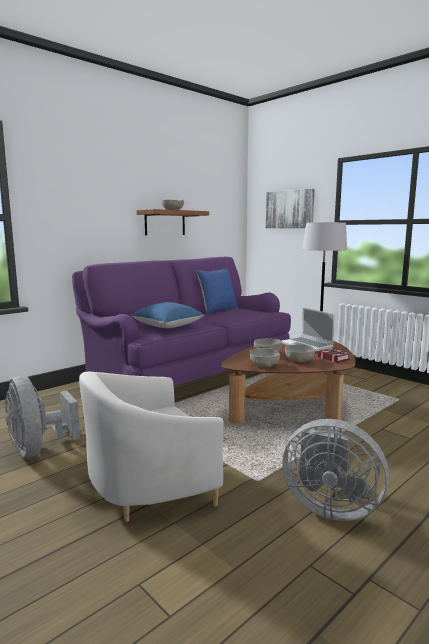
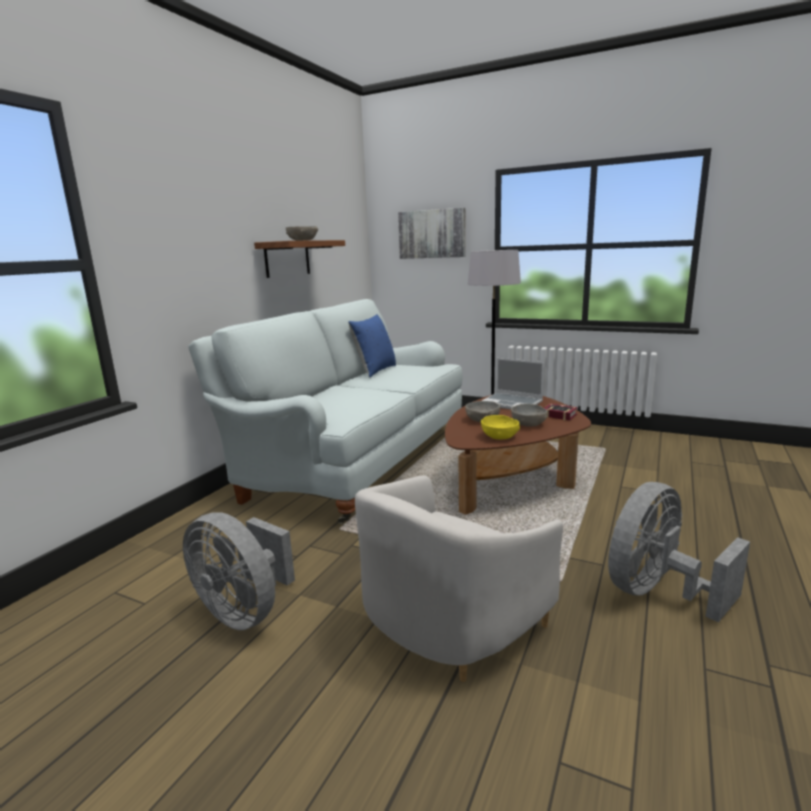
camera: 20 degrees left, 5 degrees up
purple sofa [72,257,291,386] -> white sofa [188,299,463,524]
blue pillow [130,302,205,328] -> none
grey bowl [250,348,280,367] -> yellow bowl [481,415,520,440]
grey fan [282,419,389,521] -> grey fan turned 135 degrees clockwise [608,482,750,623]

